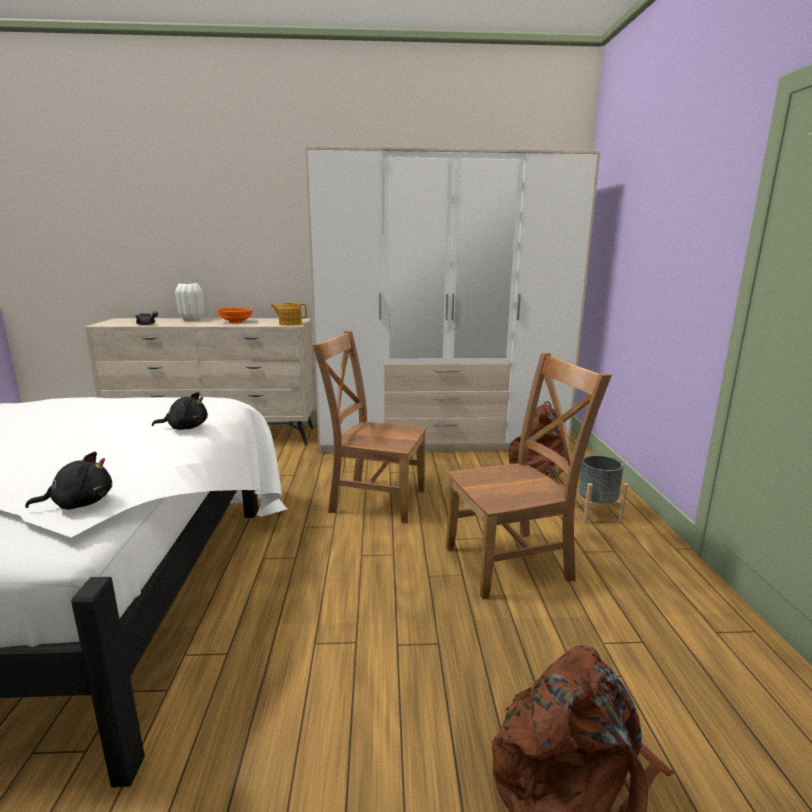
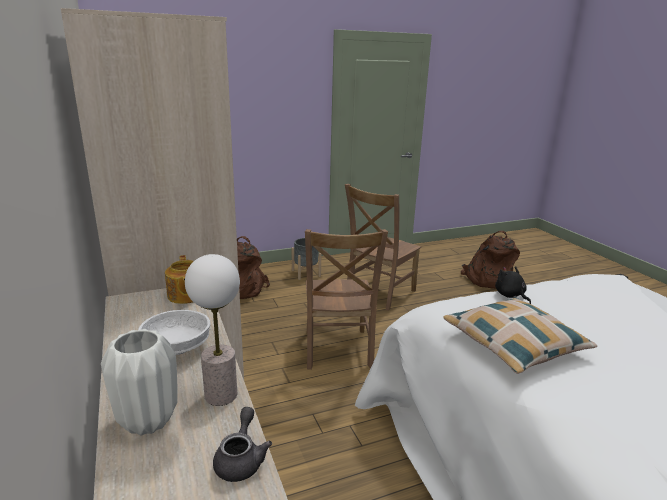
camera: 110 degrees left, 5 degrees up
black plush toy [25,452,112,510] -> none
orange bowl [217,307,252,323] -> white bowl [138,310,211,355]
brown chair [446,352,612,599] -> brown chair turned 105 degrees counterclockwise [345,184,421,311]
none -> table lamp [185,254,240,406]
none -> pillow [443,297,598,374]

